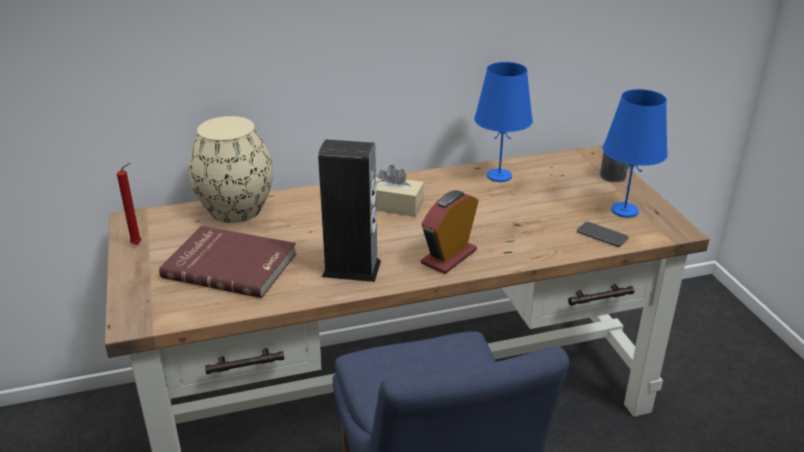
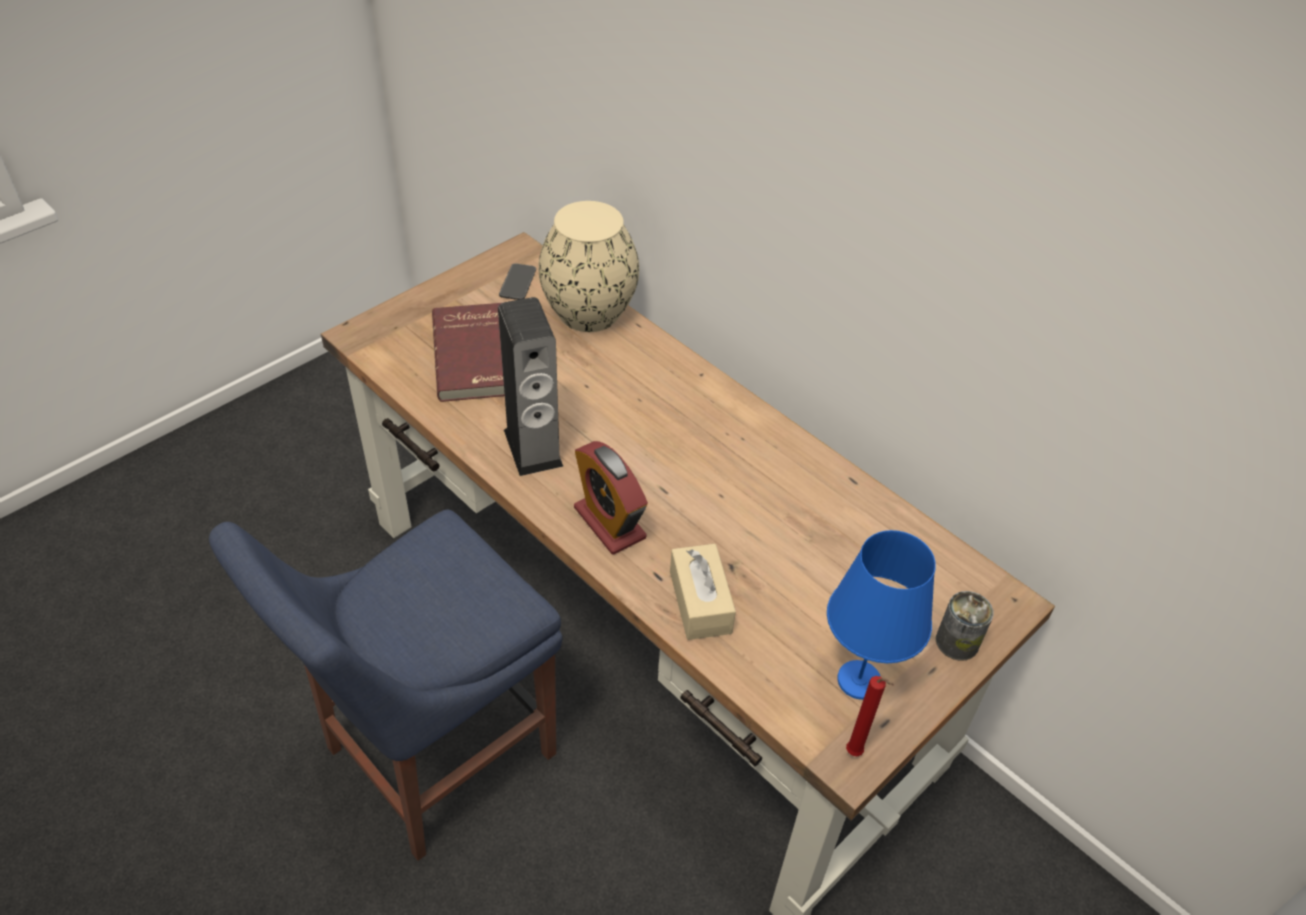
camera: 60 degrees right, 15 degrees up
red candle [117,163,142,245] -> red candle moved to [846,676,894,756]
beige tissue box [376,165,424,217] -> beige tissue box moved to [670,544,736,640]
alarm clock [421,190,479,274] -> alarm clock turned 135 degrees counterclockwise [574,441,648,554]
blue table lamp [474,62,533,182] -> none
phone [577,222,629,247] -> phone moved to [499,263,536,300]

